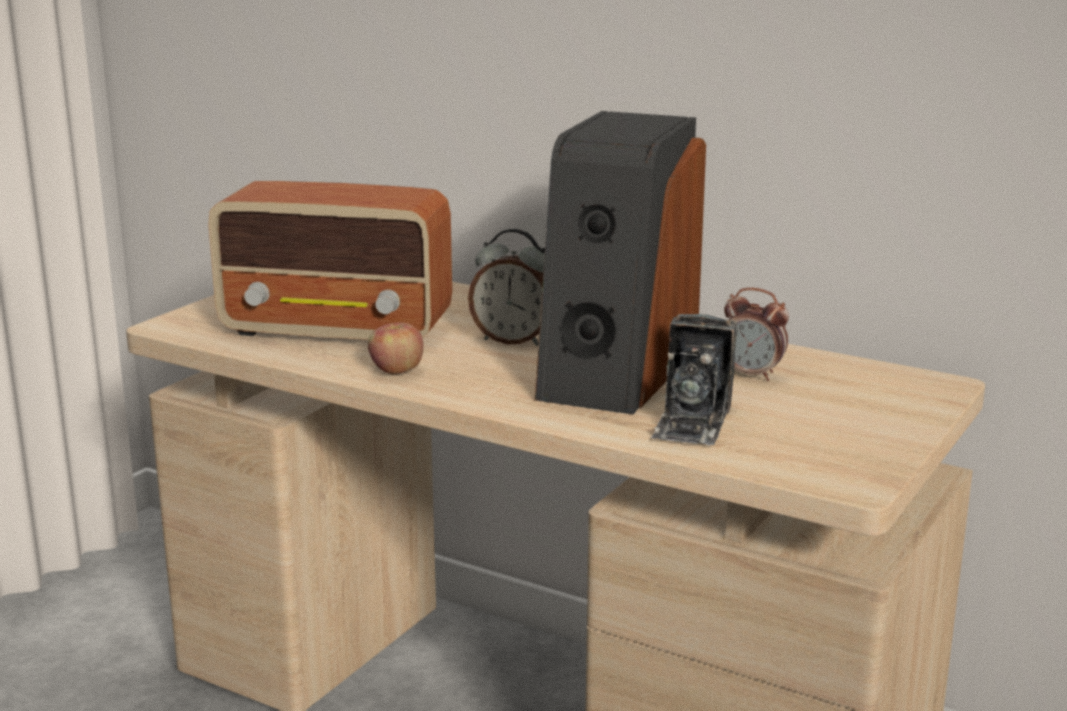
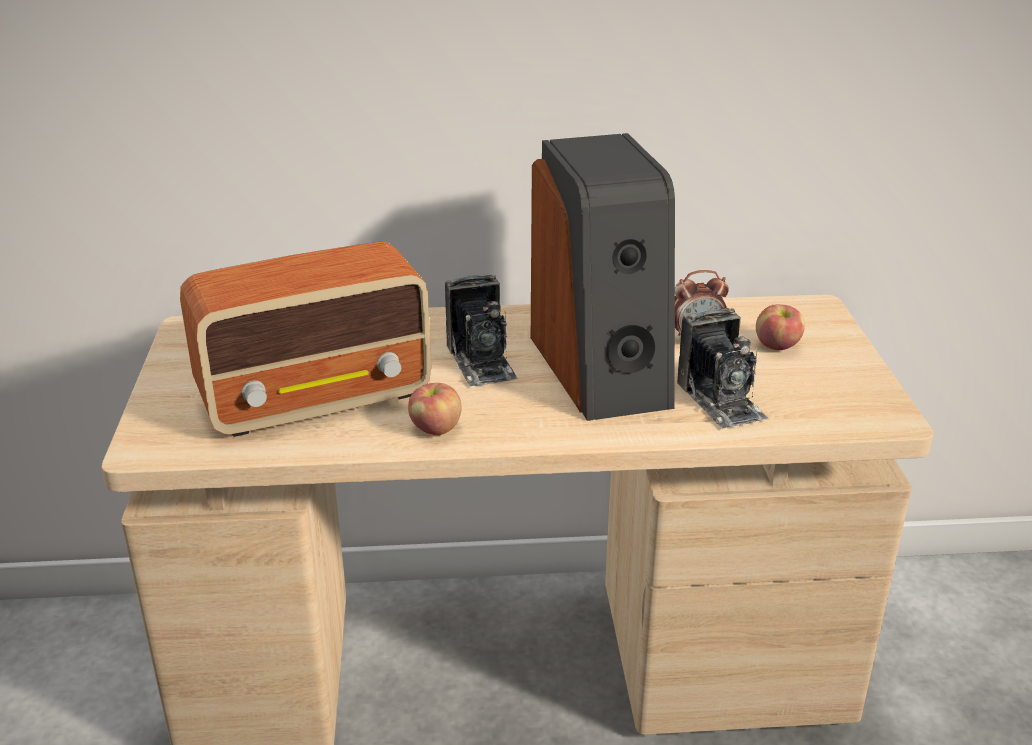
camera: 35 degrees left, 10 degrees up
alarm clock [468,229,545,346] -> camera [445,275,518,387]
none -> apple [756,304,805,350]

